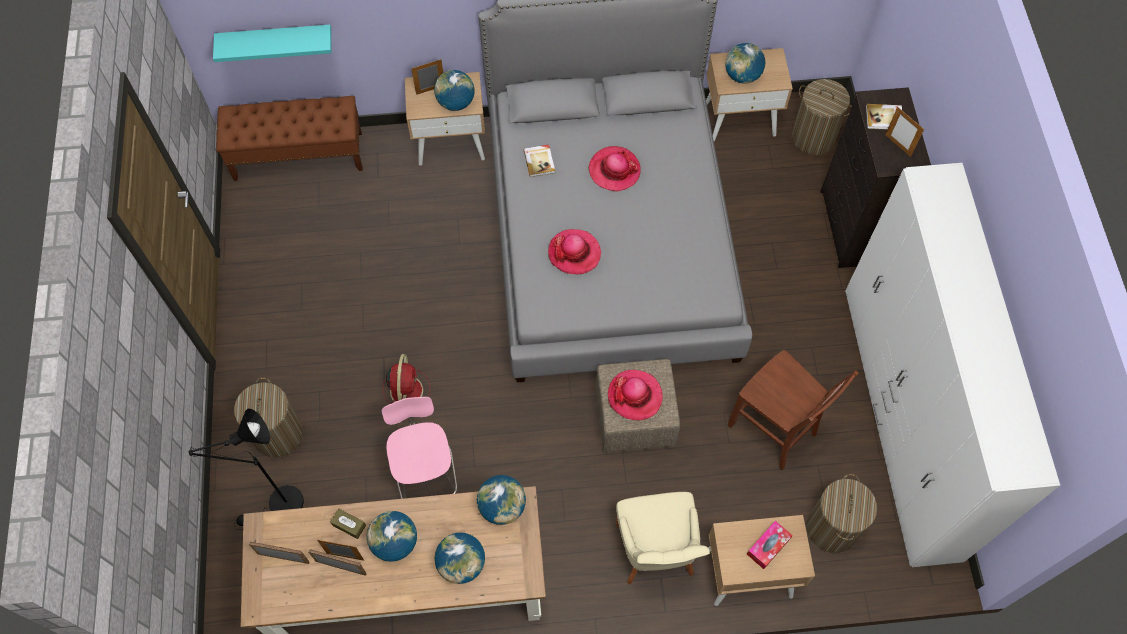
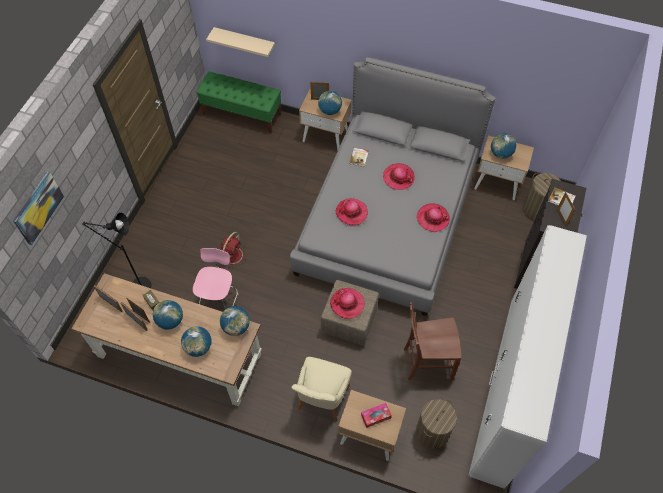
camera: 25 degrees right, 5 degrees down
turquoise shelf [213,25,331,62] -> beige shelf [206,27,275,57]
brown bench [216,96,363,181] -> green bench [196,71,281,134]
laundry basket [234,378,303,458] -> none
brown chair [728,350,859,470] -> brown chair turned 105 degrees clockwise [404,302,462,380]
none -> picture [13,172,64,245]
none -> hat [417,203,450,232]

